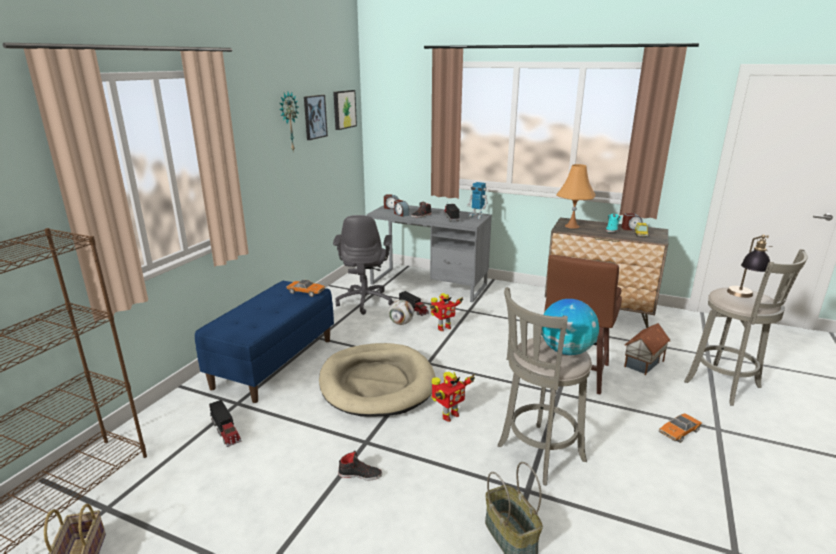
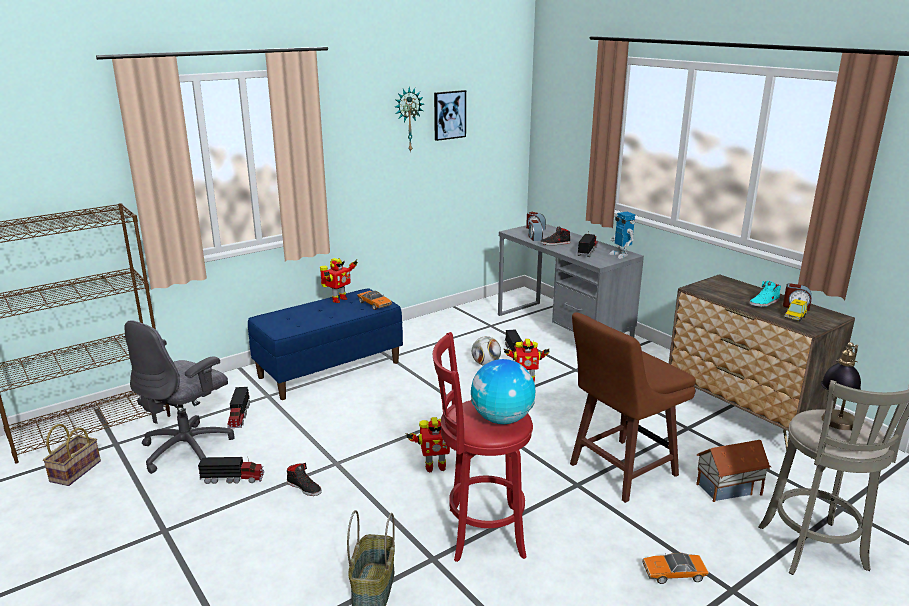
camera: 30 degrees right, 0 degrees up
beige dog bed [319,343,436,417] -> none
picture [333,90,357,130] -> none
grey office chair [333,215,394,315] -> grey office chair moved to [124,320,235,474]
grey stool [498,287,592,485] -> red stool [433,332,533,562]
orange table lamp [556,164,596,229] -> none
none -> toy truck [198,456,265,484]
none -> toy robot [320,258,358,303]

